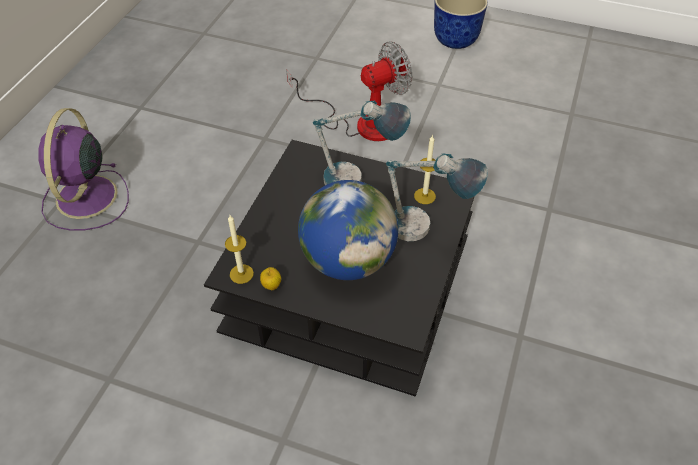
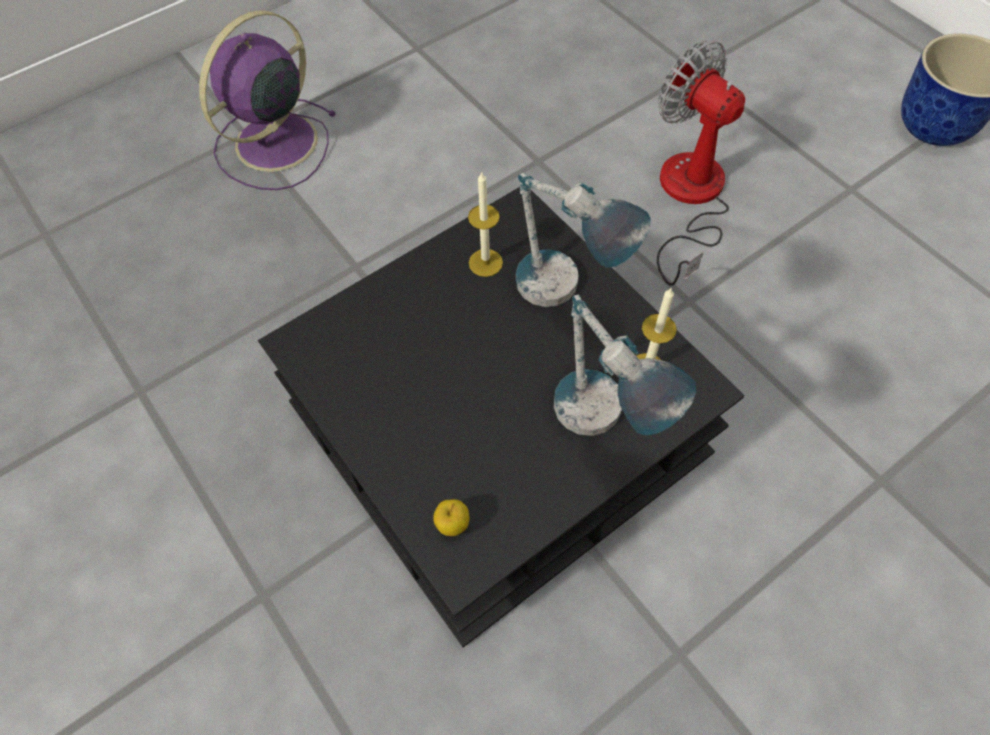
camera: 35 degrees right, 10 degrees up
candle [225,215,254,284] -> candle moved to [468,171,503,277]
apple [260,267,281,290] -> apple moved to [433,499,470,536]
fan [286,42,413,141] -> fan turned 135 degrees counterclockwise [657,40,745,286]
globe [298,180,398,280] -> none

